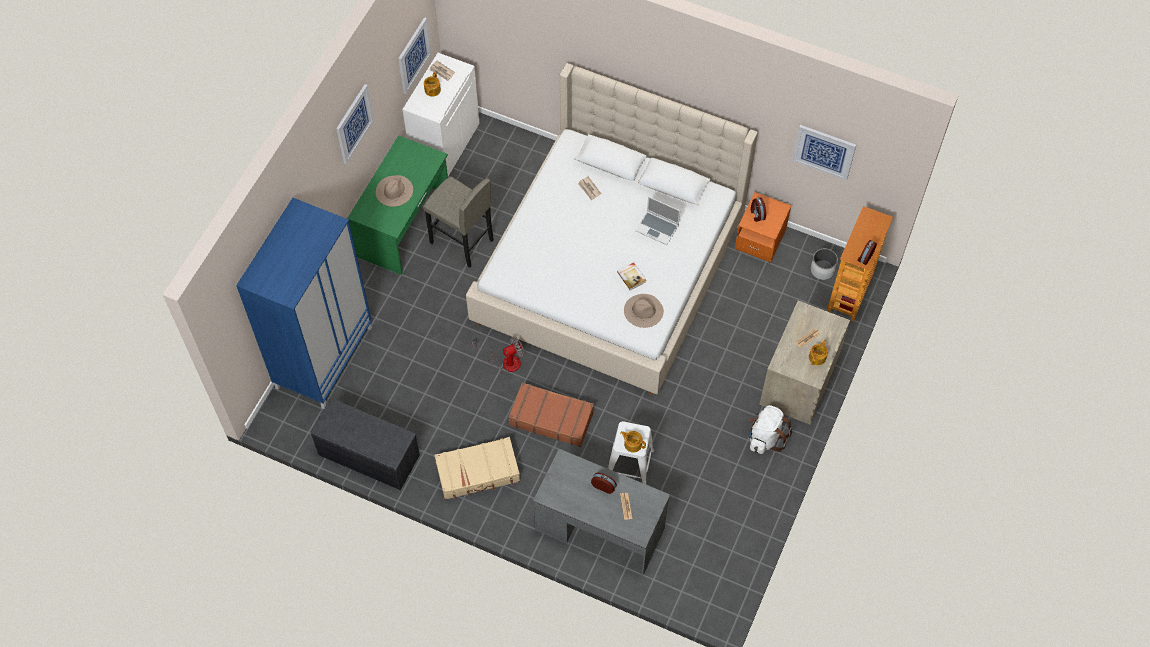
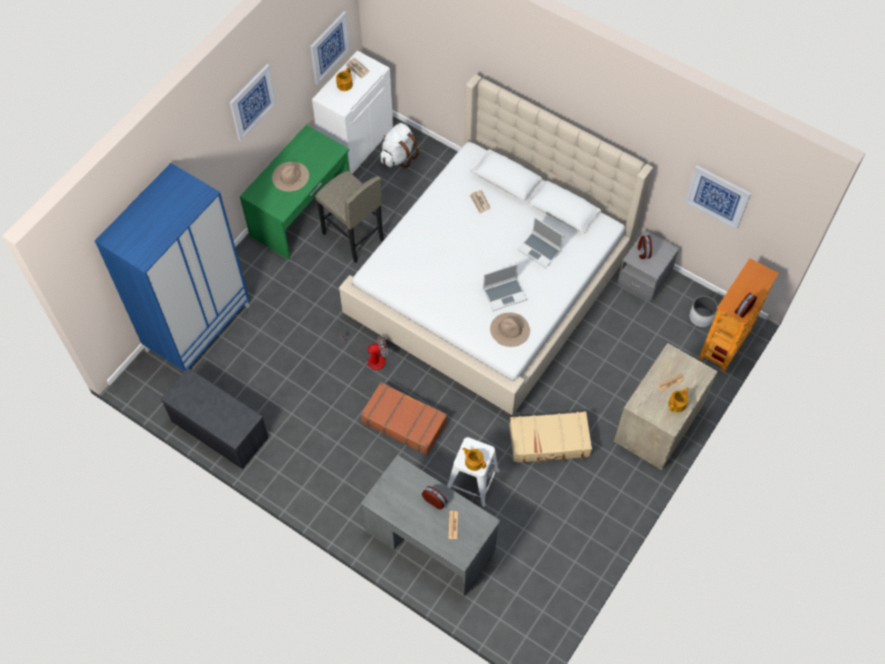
camera: 10 degrees right, 0 degrees up
beige suitcase [434,437,520,500] -> beige suitcase moved to [509,411,592,464]
book [617,263,647,290] -> laptop [483,264,527,311]
orange nightstand [735,192,791,263] -> grey nightstand [617,230,679,302]
white backpack [749,405,792,454] -> white backpack moved to [381,123,419,168]

